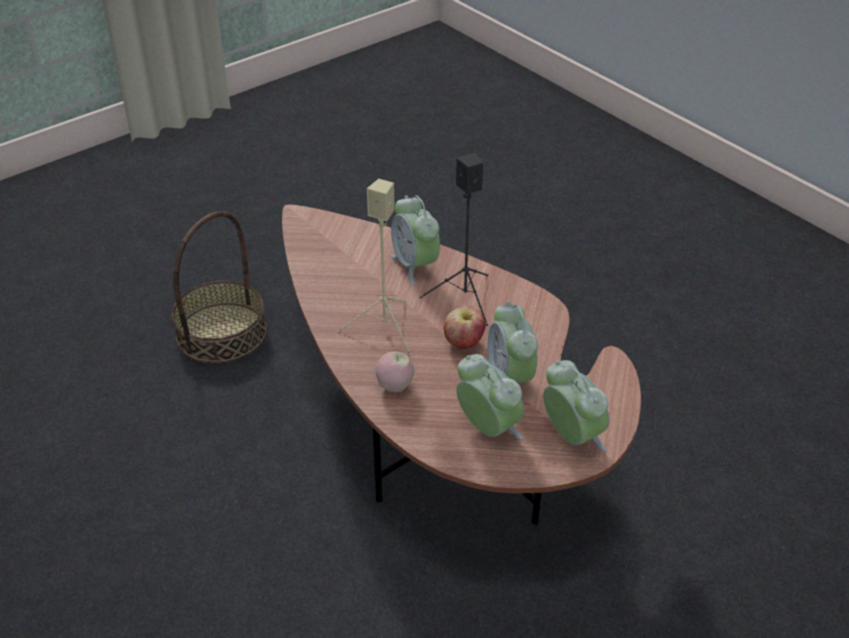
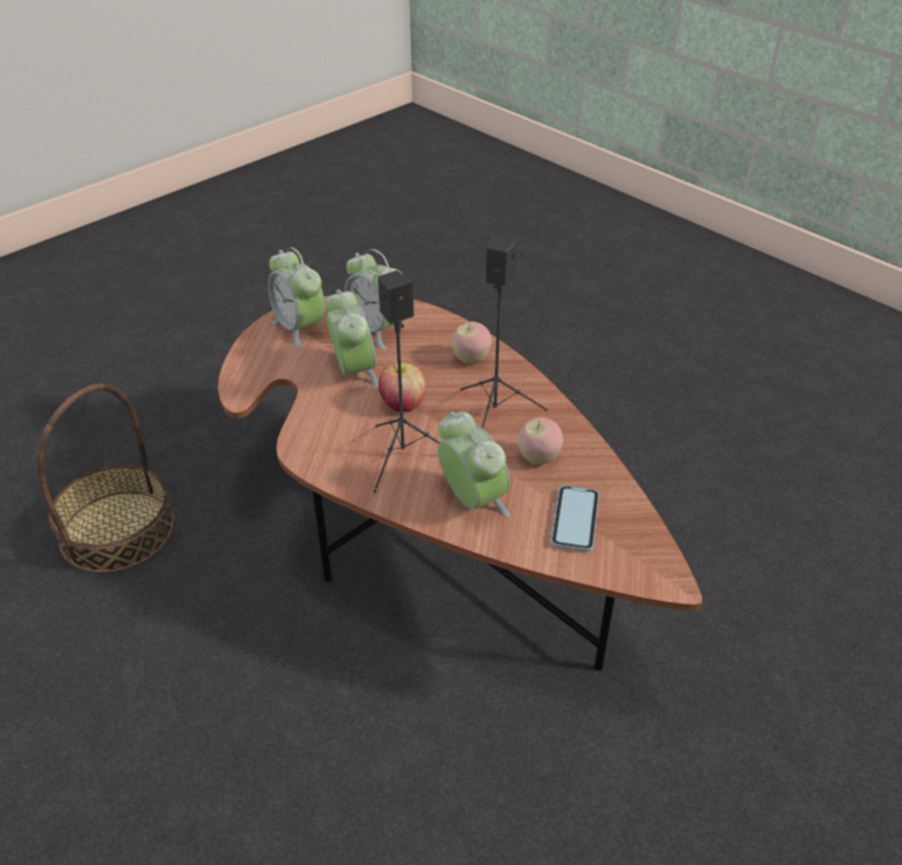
camera: 175 degrees right, 0 degrees up
basket [171,211,267,363] -> basket moved to [37,384,174,573]
beige speaker [338,179,411,355] -> black speaker [460,235,548,428]
none -> apple [518,417,563,465]
none -> phone [551,486,599,552]

